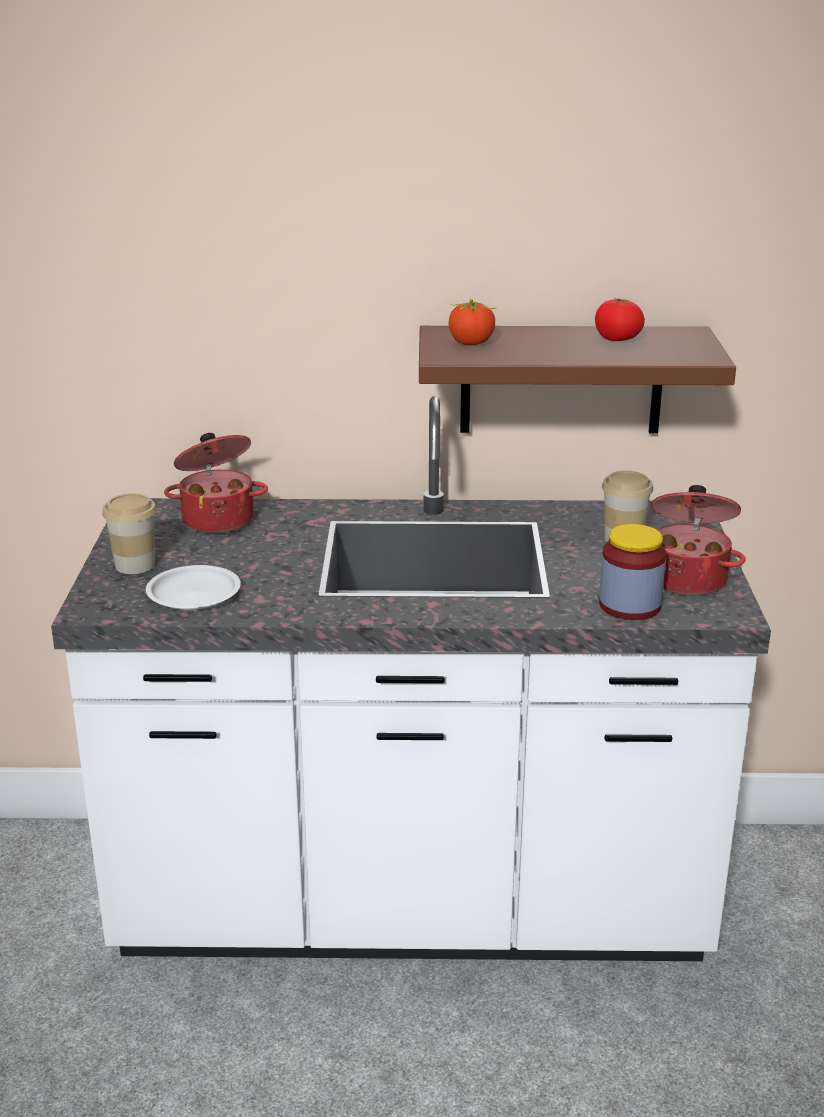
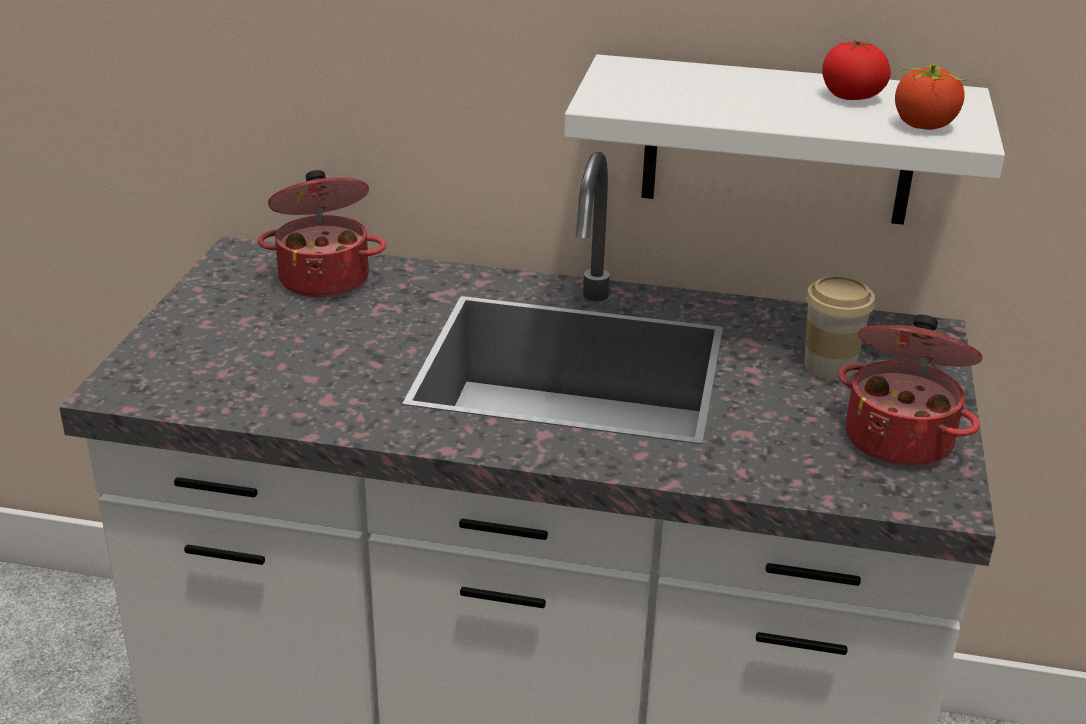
camera: 10 degrees right, 5 degrees up
cup [102,493,156,574] -> none
white plate [146,565,241,610] -> none
brown shelf [419,326,736,434] -> white shelf [564,54,1005,225]
tomato [449,299,496,345] -> tomato moved to [895,62,969,130]
jar [599,524,666,620] -> none

